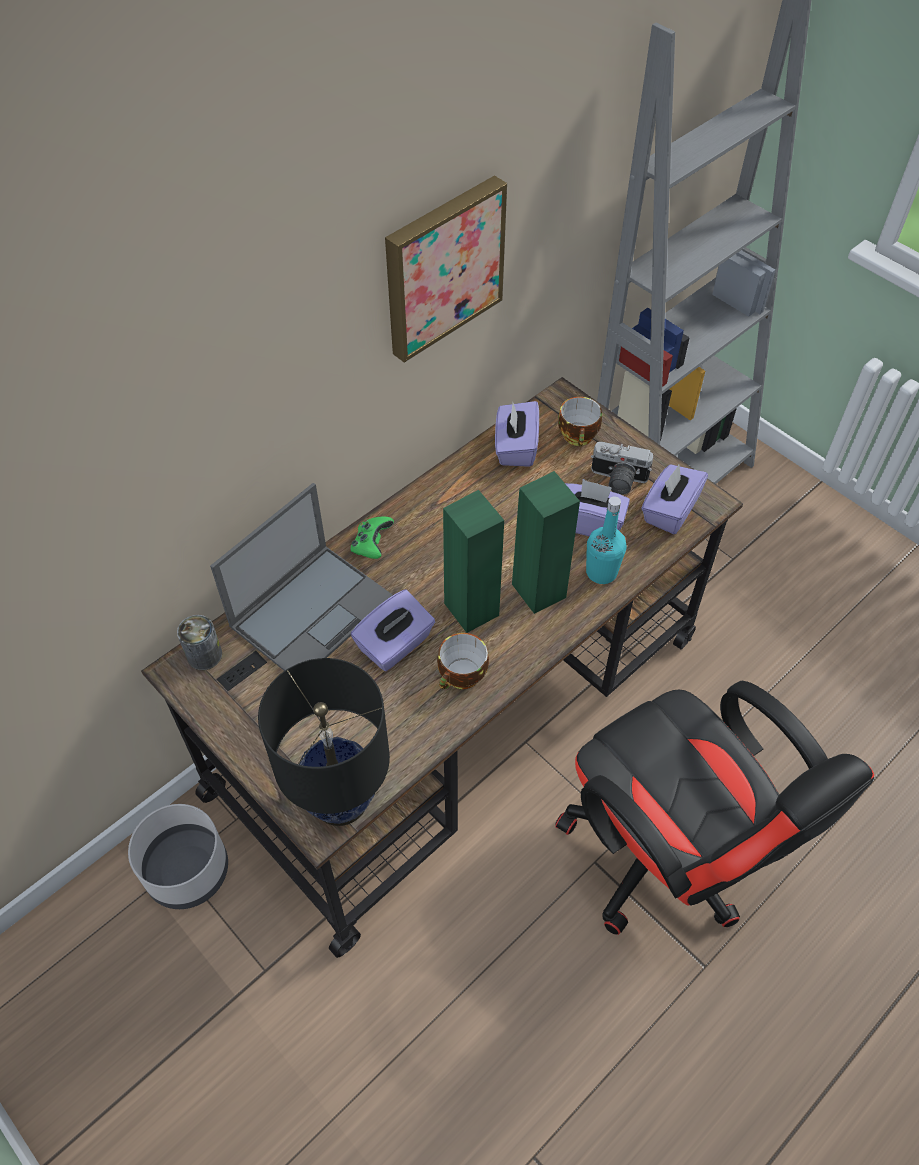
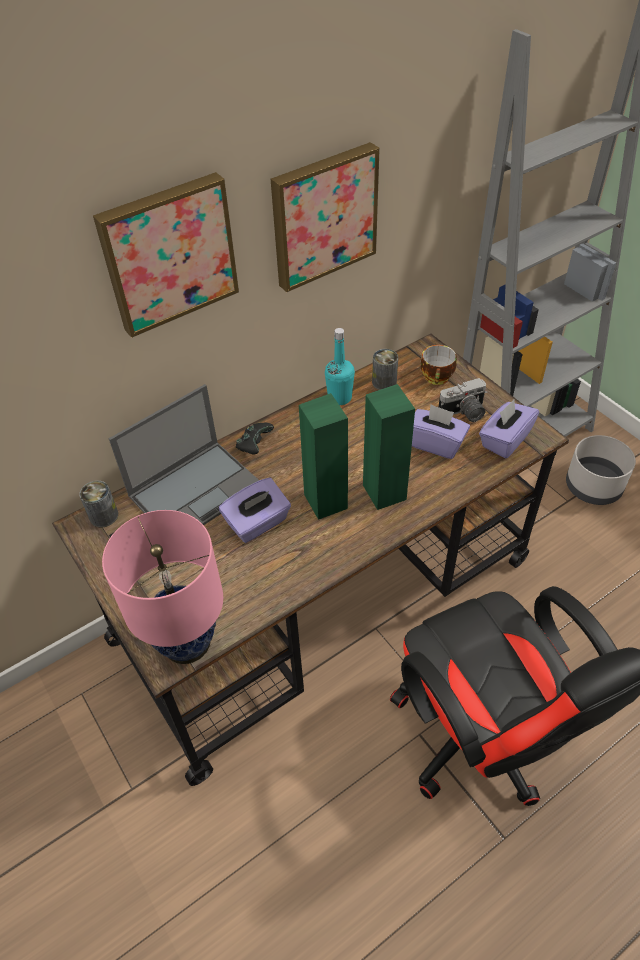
camera: 10 degrees right, 5 degrees down
grey planter [128,804,228,909] -> grey planter moved to [566,435,636,505]
black table lamp [258,658,390,826] -> pink table lamp [102,510,223,664]
green game controller [350,516,394,559] -> black game controller [236,423,274,454]
cup [437,633,489,689] -> none
purple tissue box [495,401,539,467] -> can [372,349,398,390]
turquoise bottle [586,496,627,584] -> turquoise bottle moved to [325,328,355,405]
camera [591,442,653,495] -> camera turned 45 degrees counterclockwise [439,378,487,422]
none -> picture [93,172,239,338]

